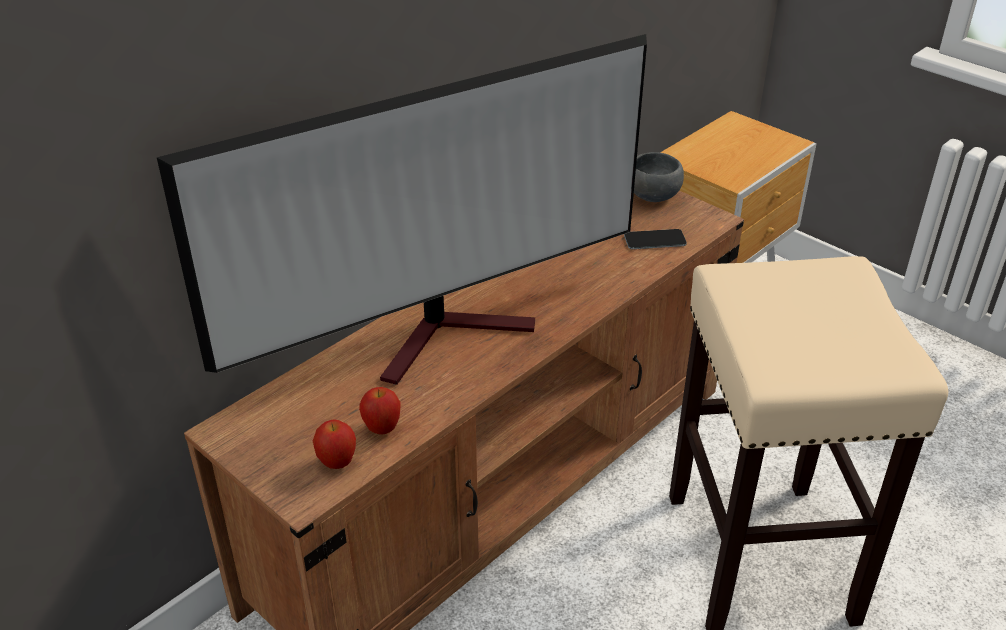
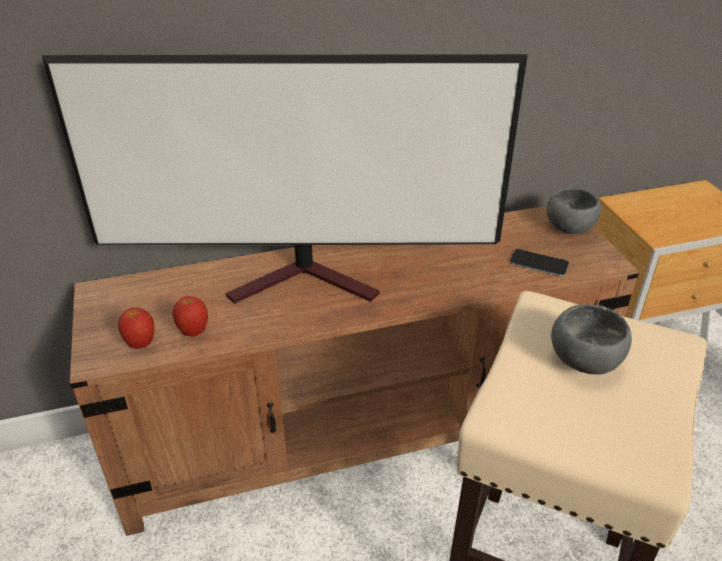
camera: 30 degrees right, 0 degrees up
none -> grey bowl [551,304,632,374]

